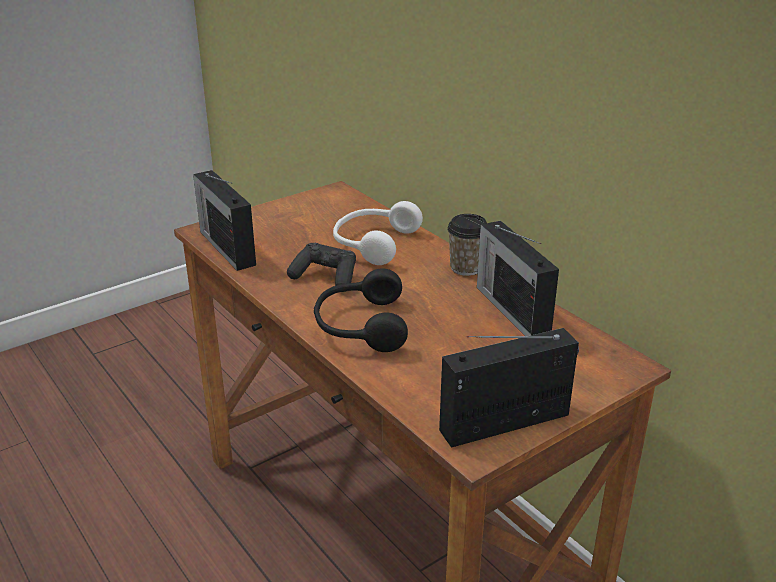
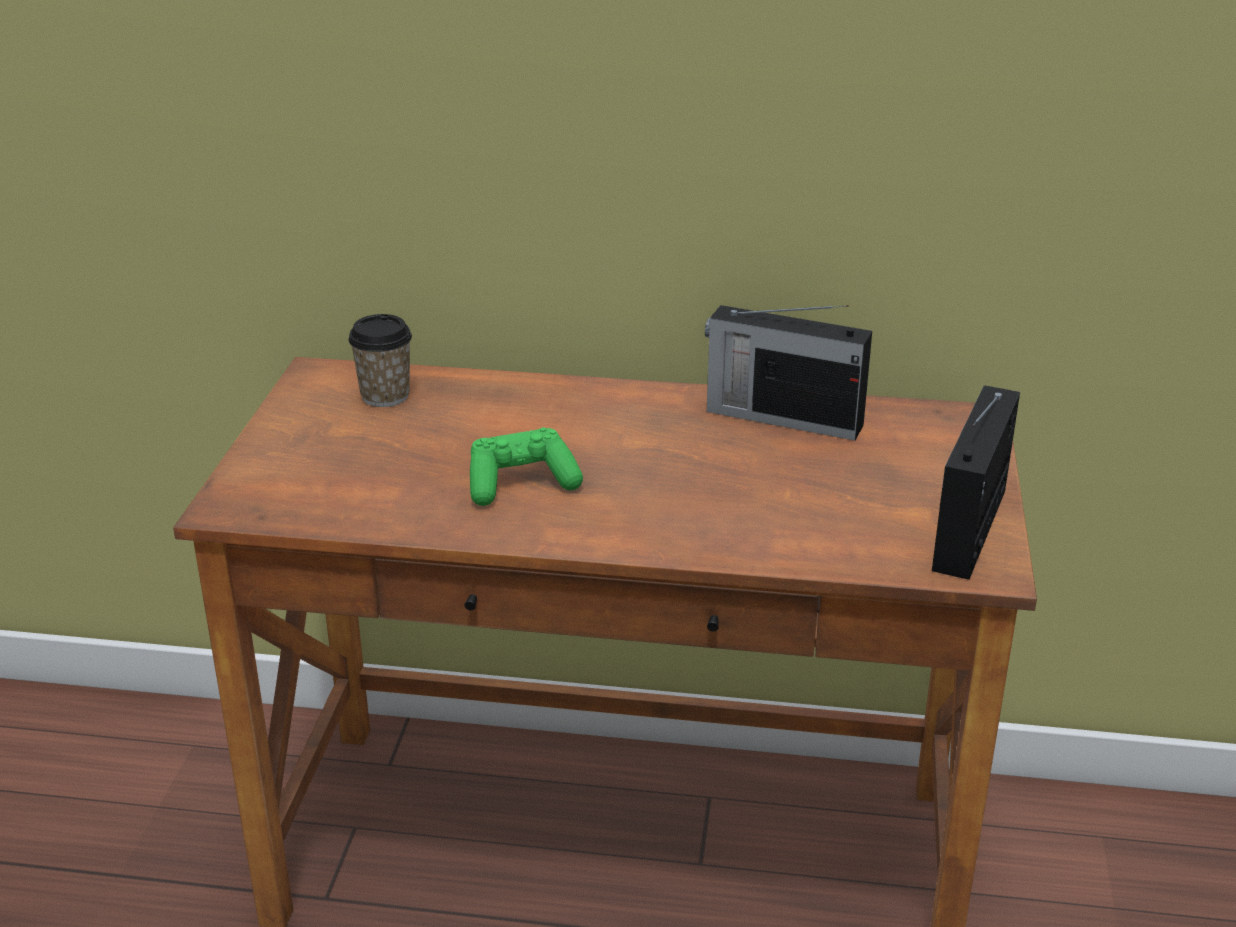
camera: 45 degrees left, 0 degrees up
radio [193,170,256,271] -> none
black game controller [287,242,356,292] -> green game controller [470,428,583,506]
black headphones [314,268,408,352] -> none
white headphones [333,201,423,265] -> none
cup [447,214,487,276] -> cup moved to [348,314,412,407]

